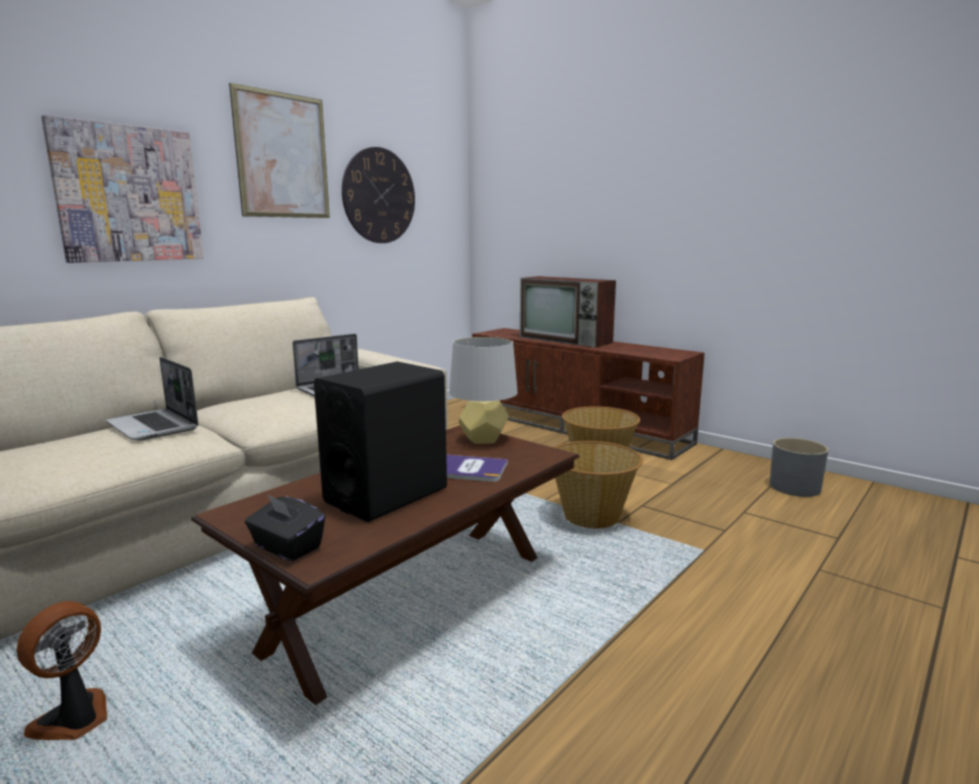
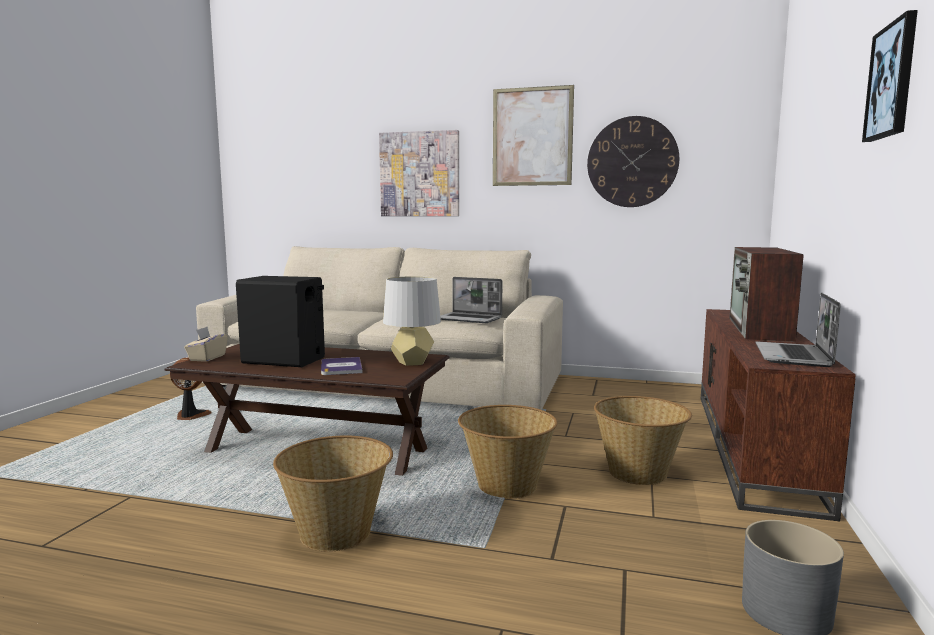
camera: 65 degrees right, 5 degrees down
laptop [106,357,198,441] -> laptop moved to [755,293,841,367]
black tissue box [245,494,325,561] -> beige tissue box [184,327,228,362]
none -> basket [273,436,393,552]
none -> picture [862,10,918,142]

